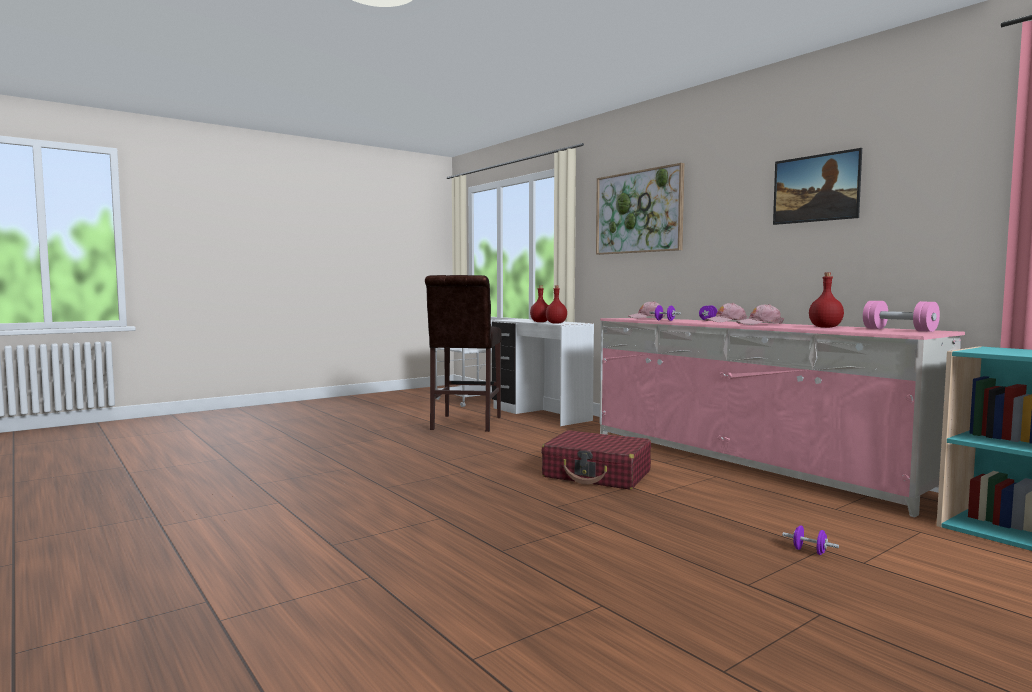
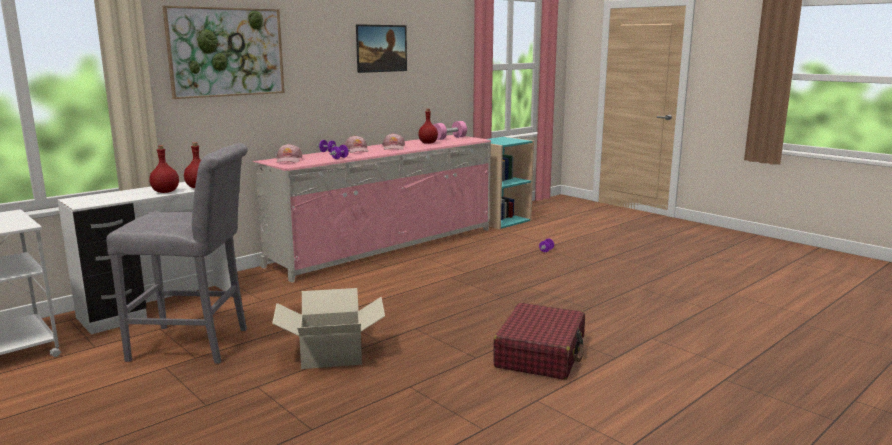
camera: 95 degrees left, 10 degrees up
brown stool [425,275,502,432] -> grey stool [106,143,248,363]
red suitcase [541,430,651,490] -> red suitcase moved to [493,303,585,380]
none -> cardboard box [272,288,385,369]

